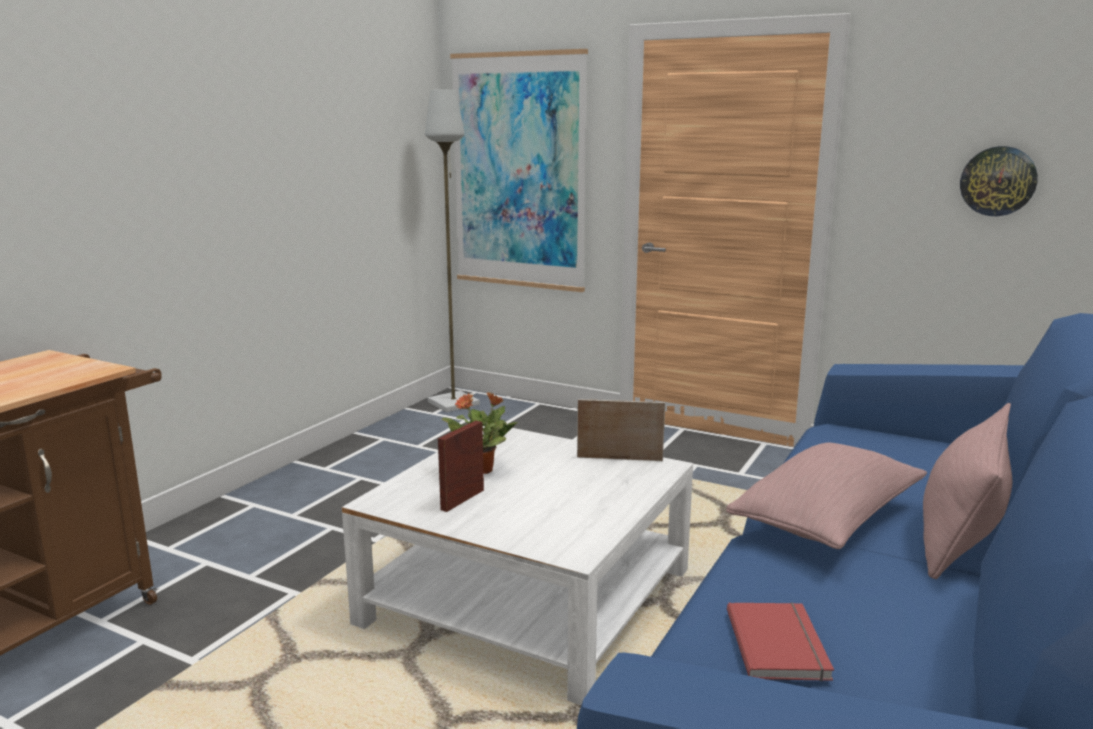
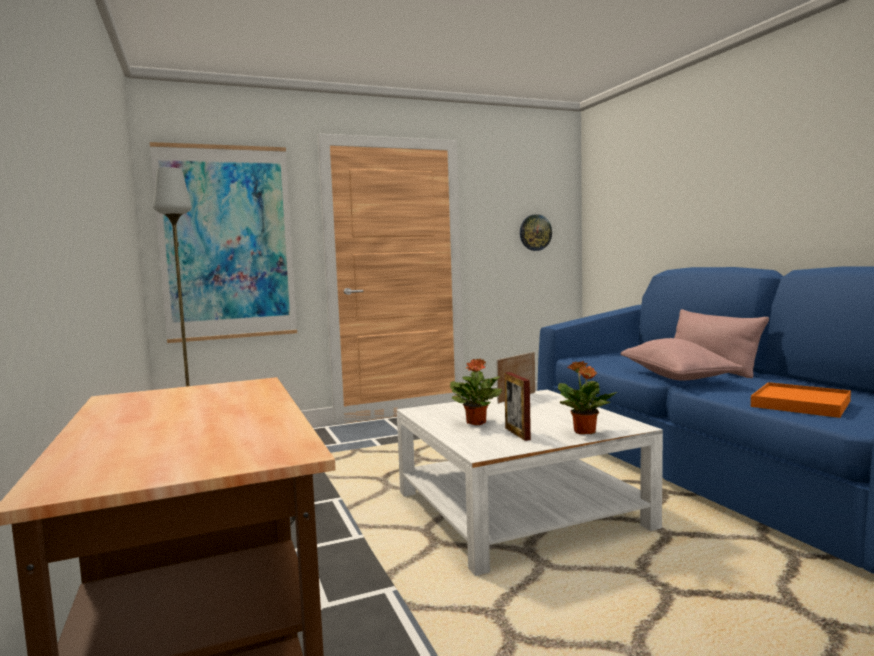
camera: 50 degrees left, 10 degrees down
red book [727,602,834,681] -> orange tray [751,382,851,418]
none -> potted plant [558,361,618,434]

